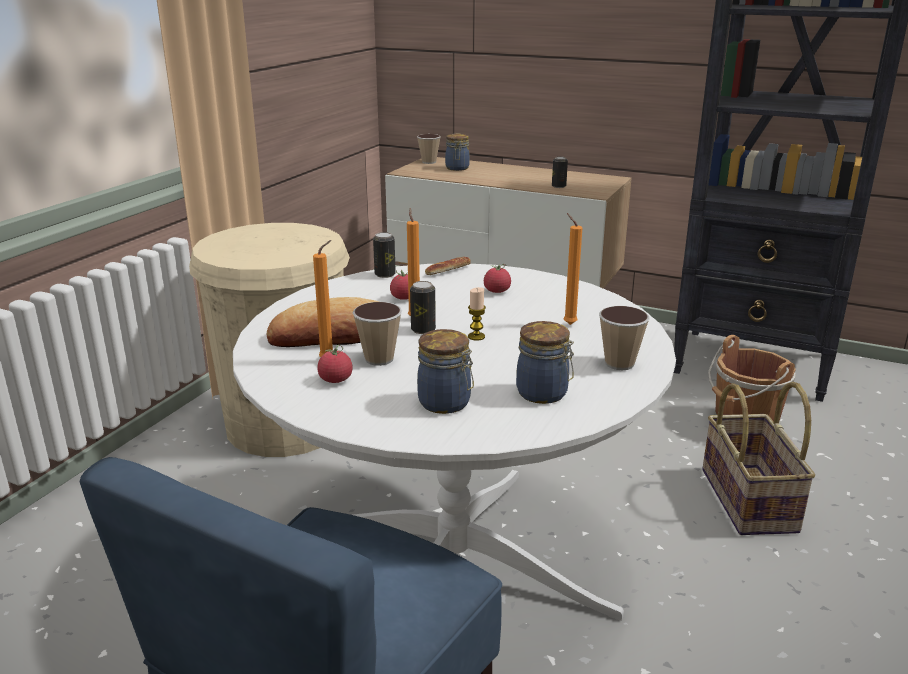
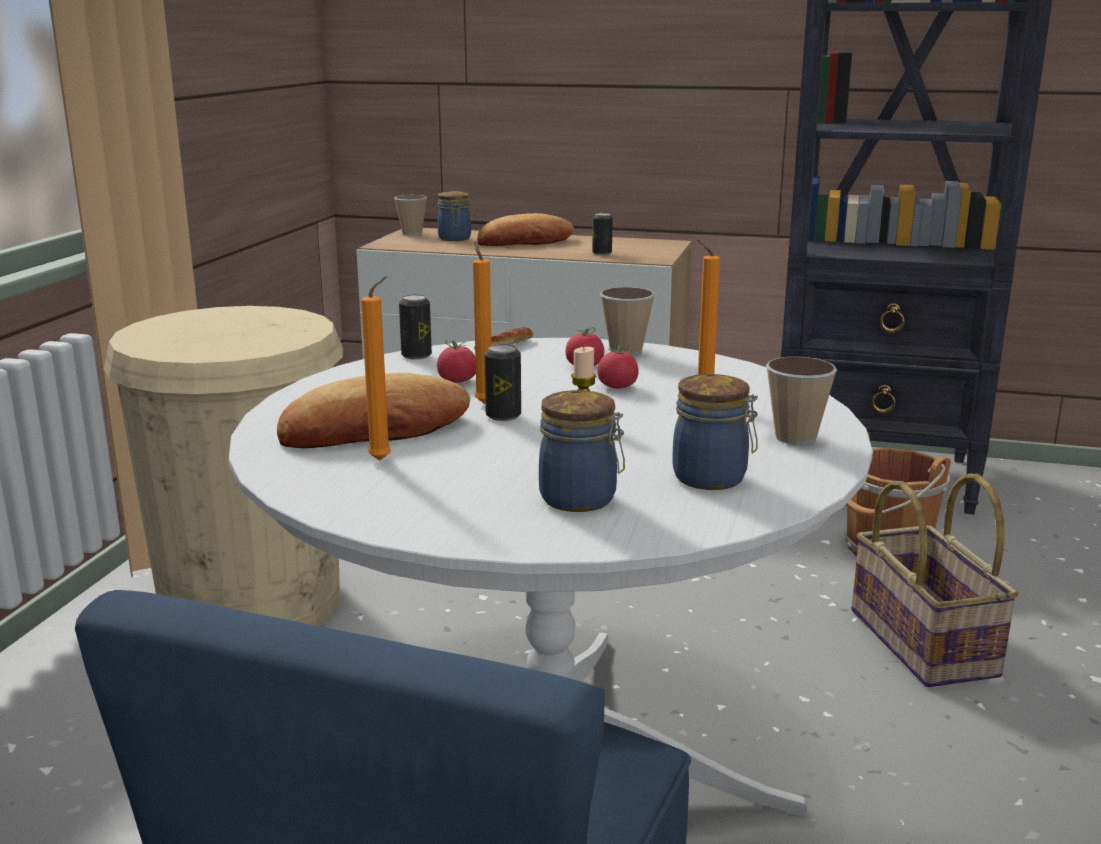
camera: 10 degrees left, 5 degrees down
tomato [317,345,353,383] -> tomato moved to [597,344,639,389]
cup [353,302,402,366] -> cup moved to [600,287,655,355]
none -> bread [477,213,574,246]

